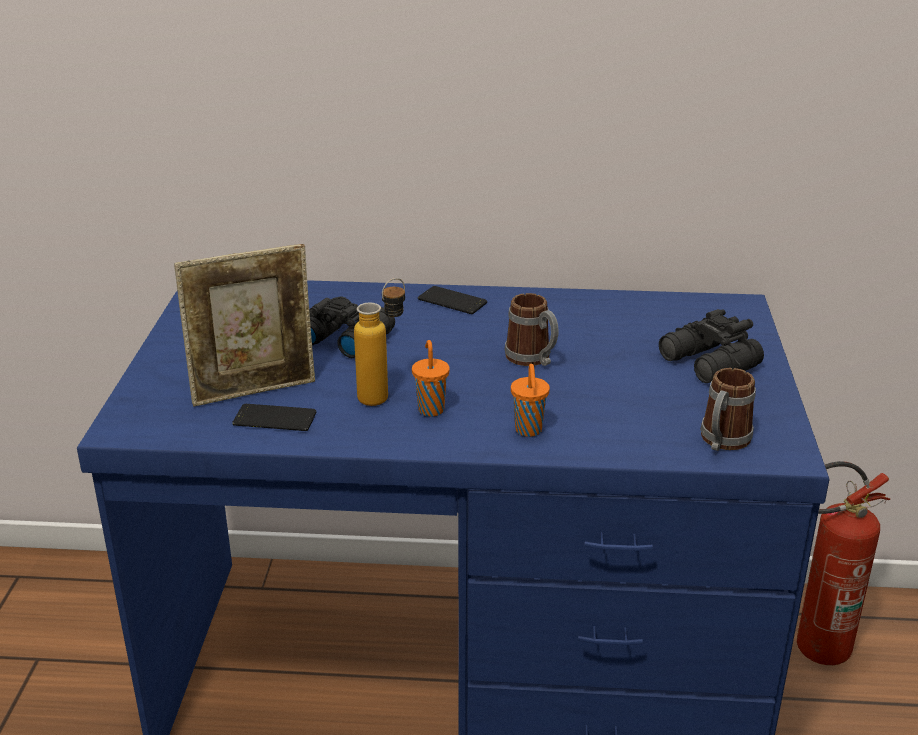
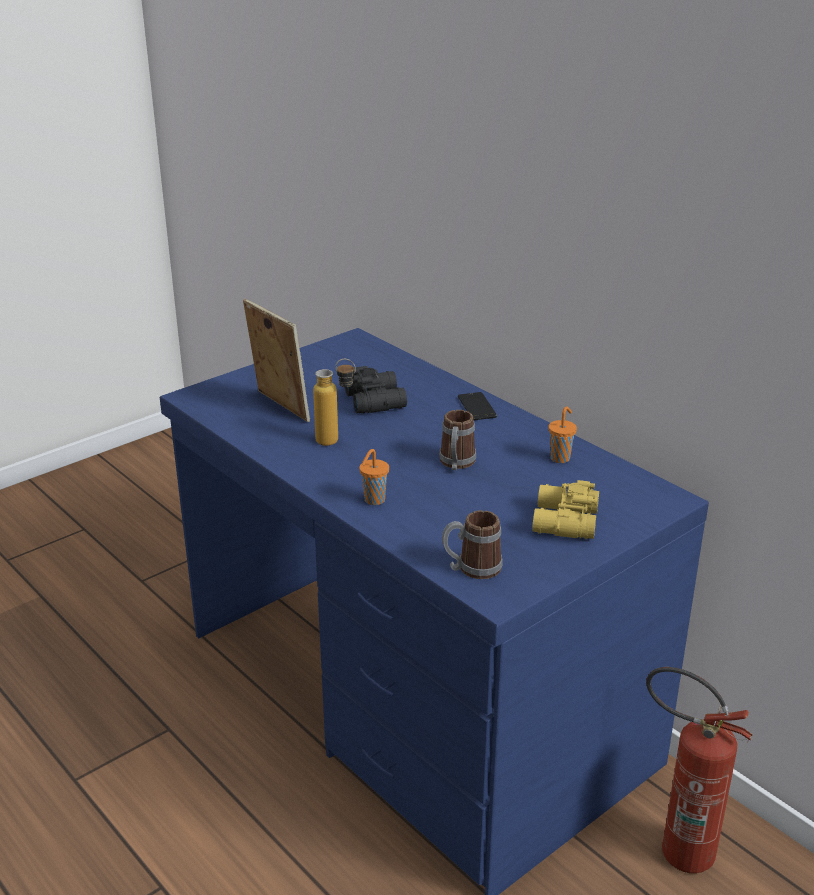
camera: 45 degrees right, 0 degrees up
picture frame [174,244,315,407] -> picture frame turned 150 degrees counterclockwise [243,299,310,422]
phone [232,404,316,431] -> none
orange cup [412,340,450,416] -> orange cup moved to [549,407,577,463]
black binoculars [659,309,764,383] -> yellow binoculars [532,480,599,539]

